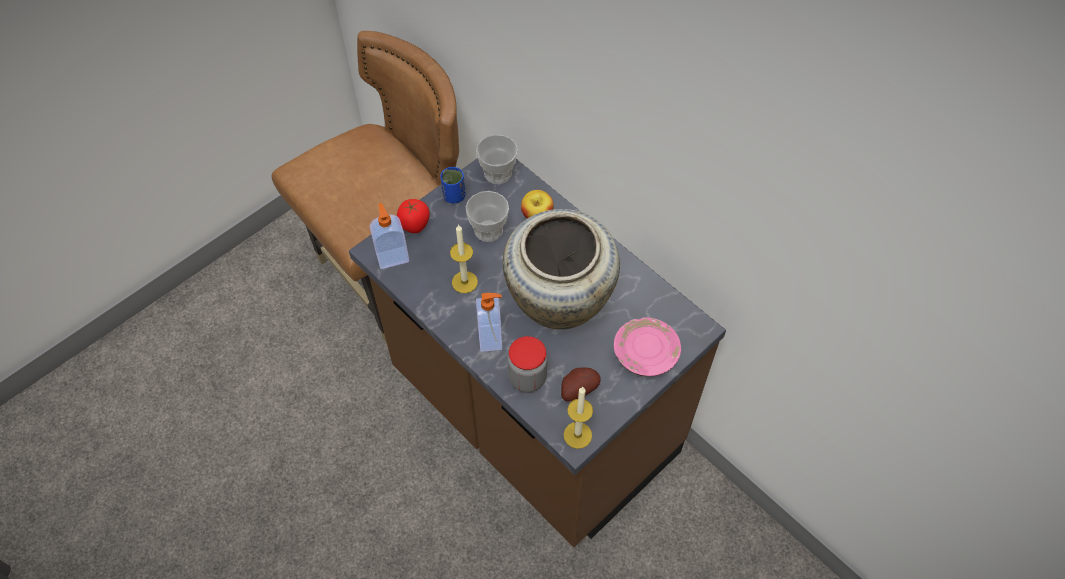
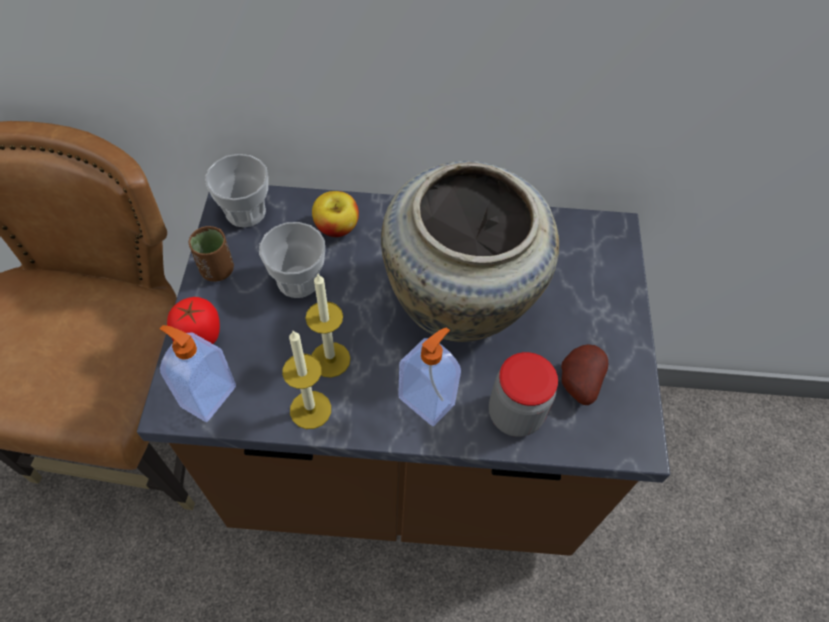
camera: 45 degrees left, 0 degrees up
blue cup [440,167,466,204] -> brown cup [189,226,234,282]
candle [563,387,593,449] -> candle moved to [282,331,331,429]
pink plate [614,317,681,377] -> none

